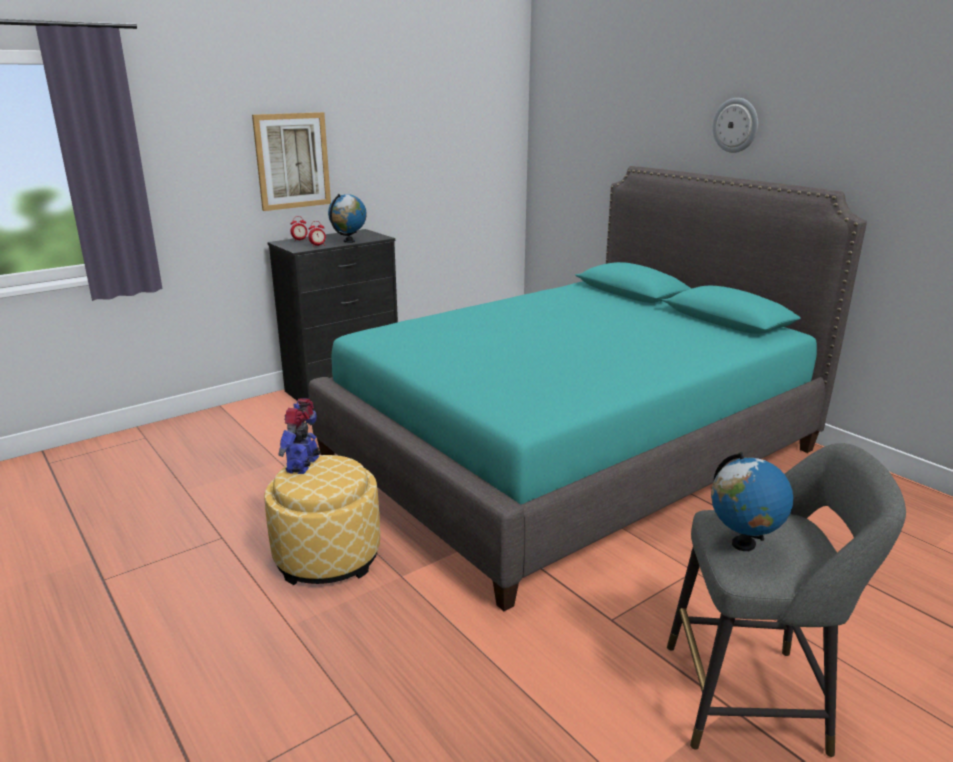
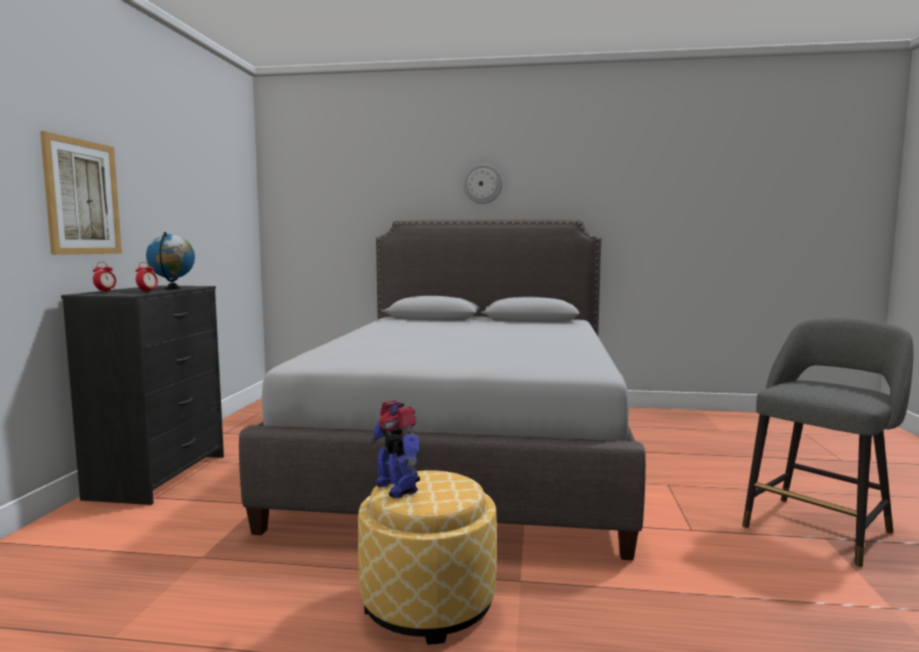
camera: 45 degrees left, 15 degrees down
turquoise bed [309,166,867,611] -> grey bed [239,220,646,561]
globe [711,452,793,551] -> none

